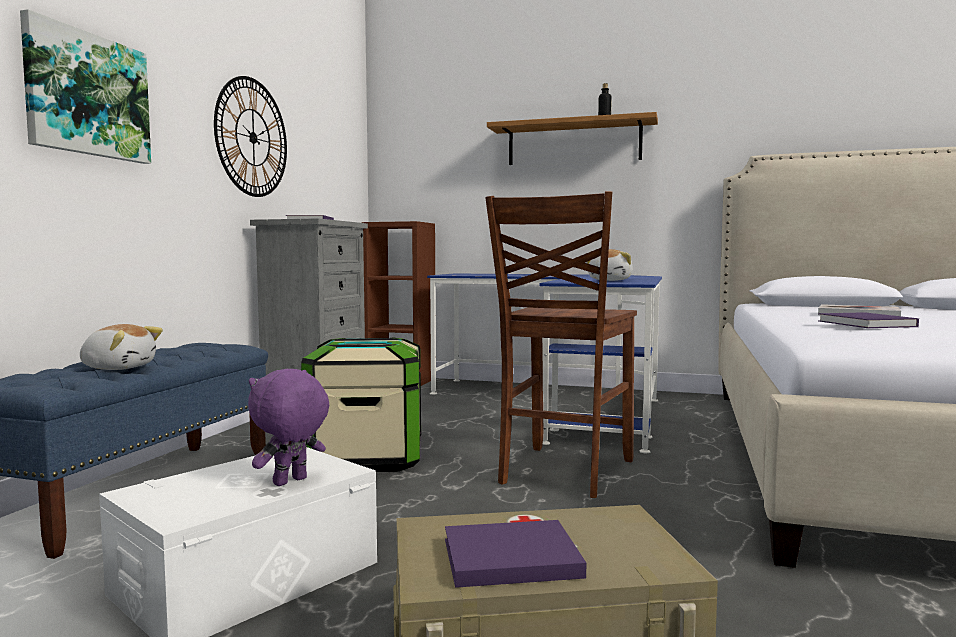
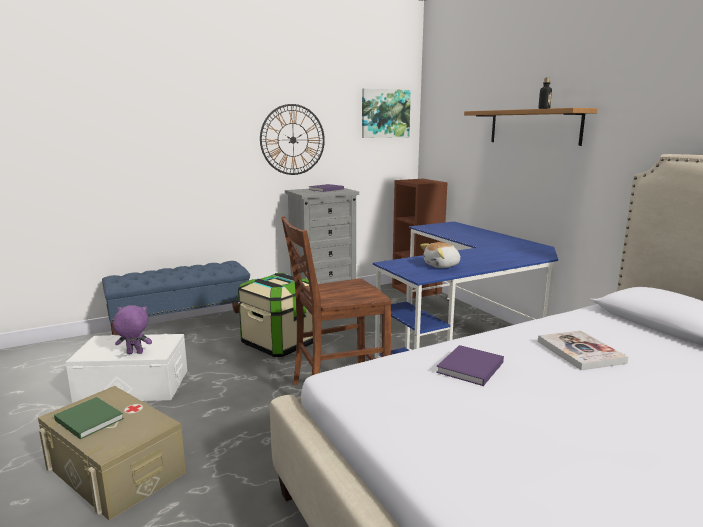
camera: 45 degrees right, 10 degrees up
picture [20,9,151,164] -> picture moved to [362,88,411,138]
plush toy [80,324,163,370] -> none
purple book [445,520,586,588] -> green book [54,397,124,439]

